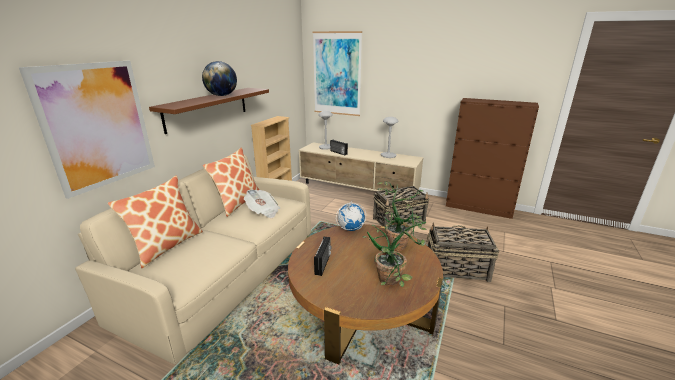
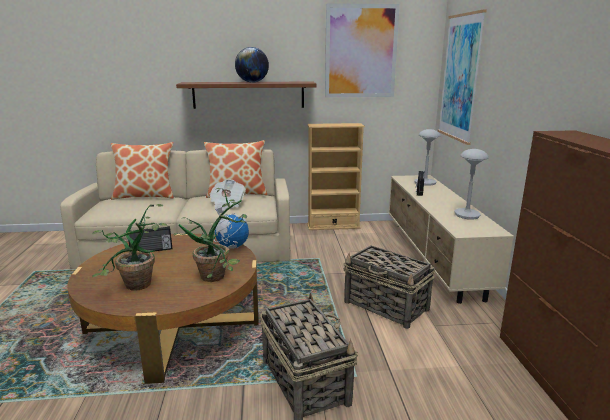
camera: 60 degrees right, 5 degrees down
picture [19,61,155,199] -> picture moved to [325,3,400,97]

